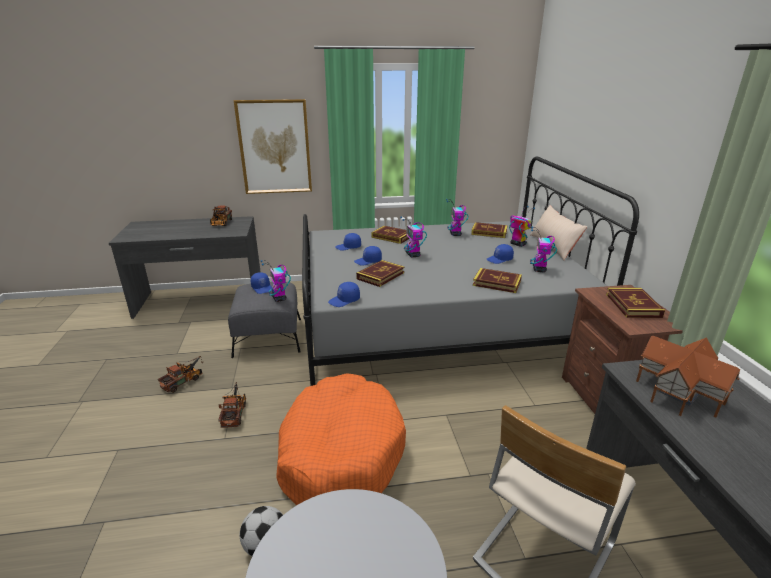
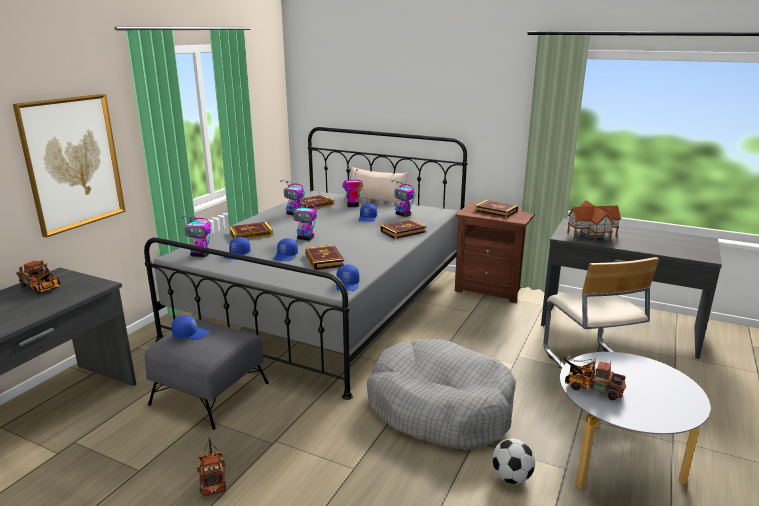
camera: 55 degrees left, 5 degrees down
toy truck [218,382,246,428] -> toy truck moved to [558,357,626,400]
toy robot [261,260,291,302] -> toy robot moved to [182,216,211,257]
orange dog bed [276,373,406,505] -> grey dog bed [367,339,516,450]

